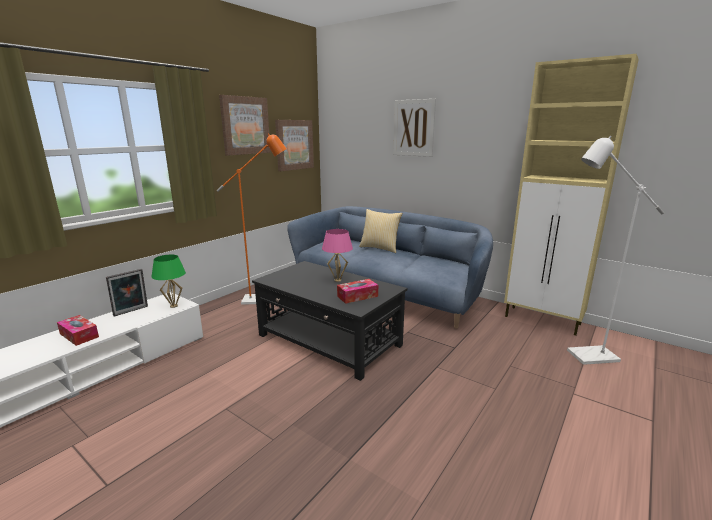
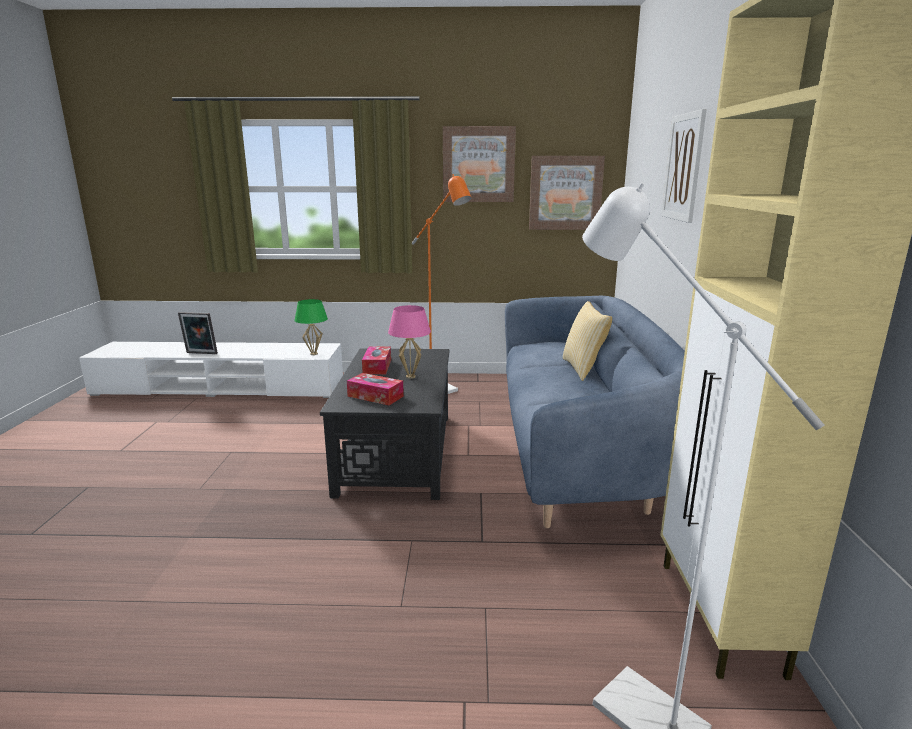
camera: 55 degrees right, 0 degrees up
tissue box [57,315,99,346] -> tissue box moved to [362,347,391,374]
picture frame [106,269,148,317] -> picture frame moved to [178,312,218,354]

